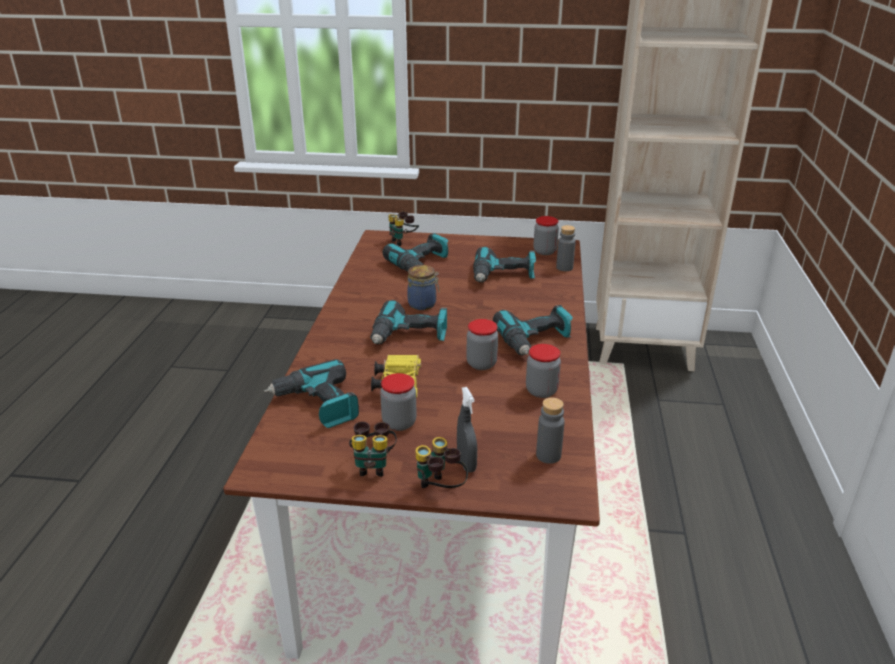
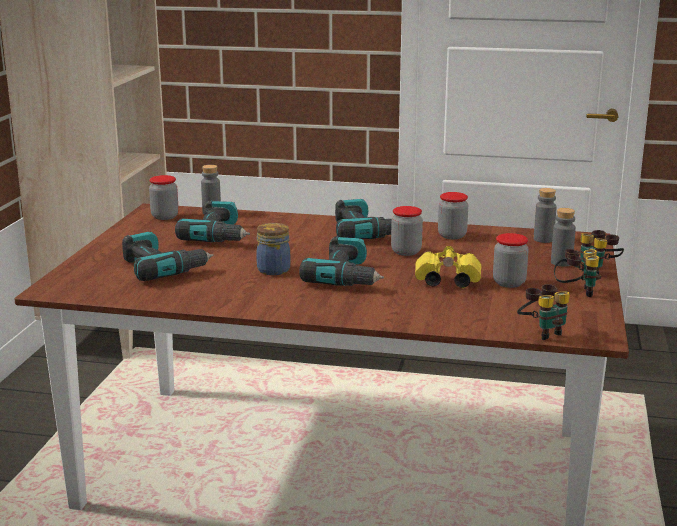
camera: 85 degrees left, 10 degrees down
power drill [264,359,359,428] -> none
binoculars [388,212,419,246] -> binoculars moved to [517,284,570,340]
grey spray bottle [457,387,477,472] -> grey bottle [551,208,576,267]

